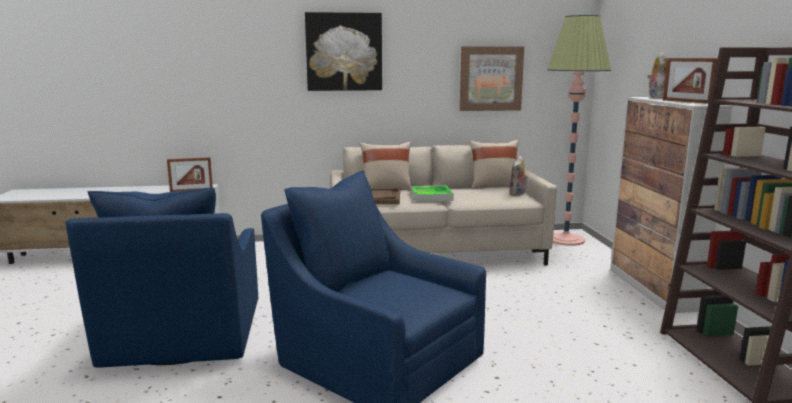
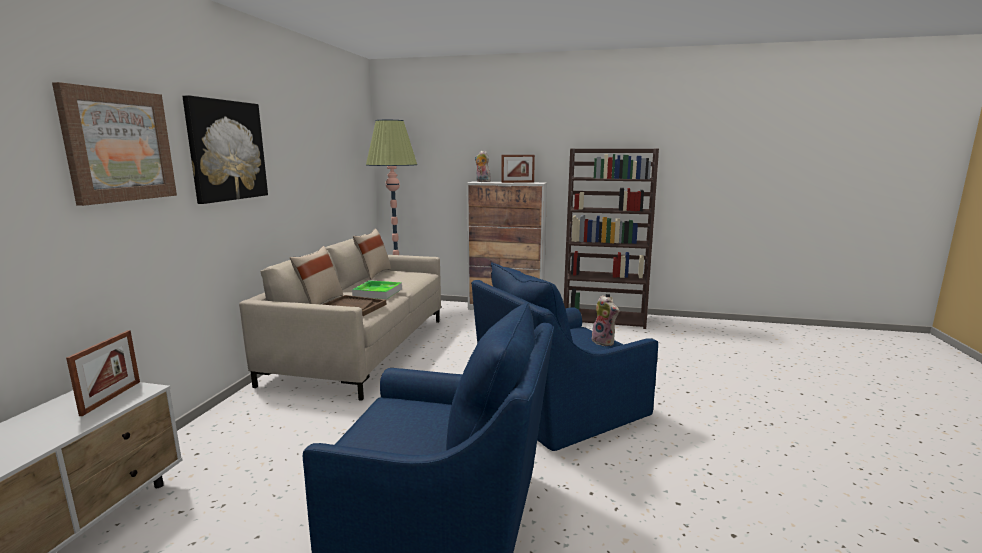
camera: 70 degrees left, 0 degrees up
picture [460,46,524,111] -> picture moved to [52,82,177,206]
plush toy [509,155,528,196] -> plush toy moved to [592,295,619,346]

